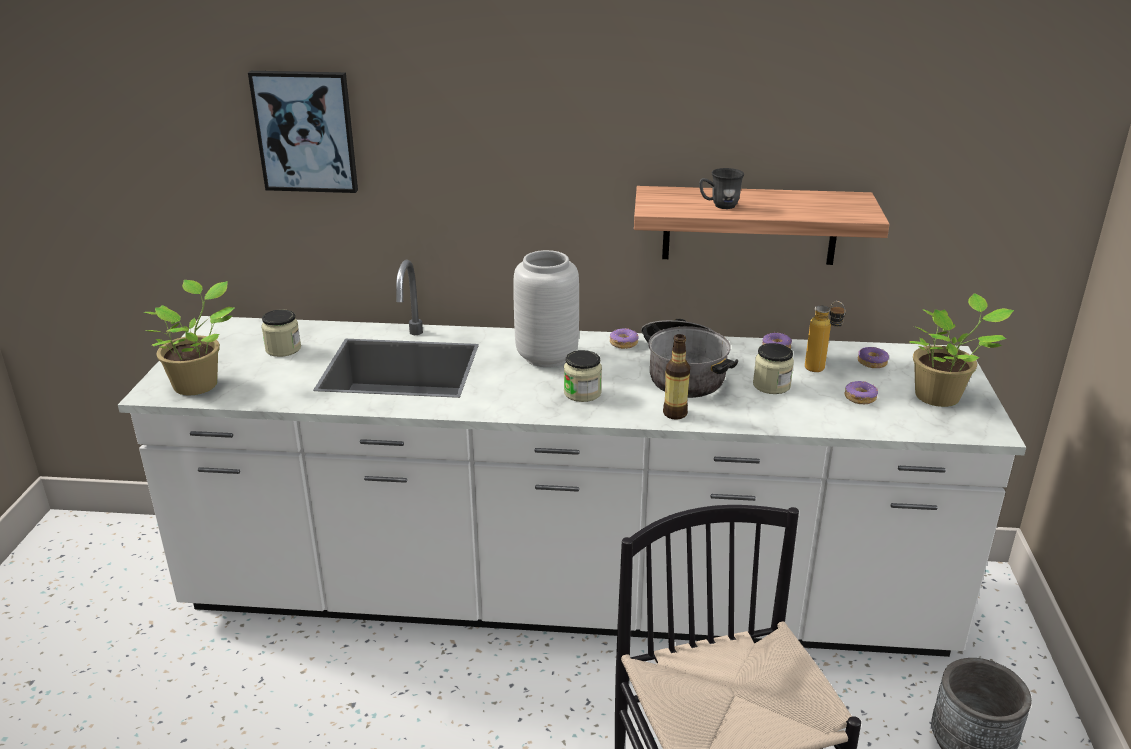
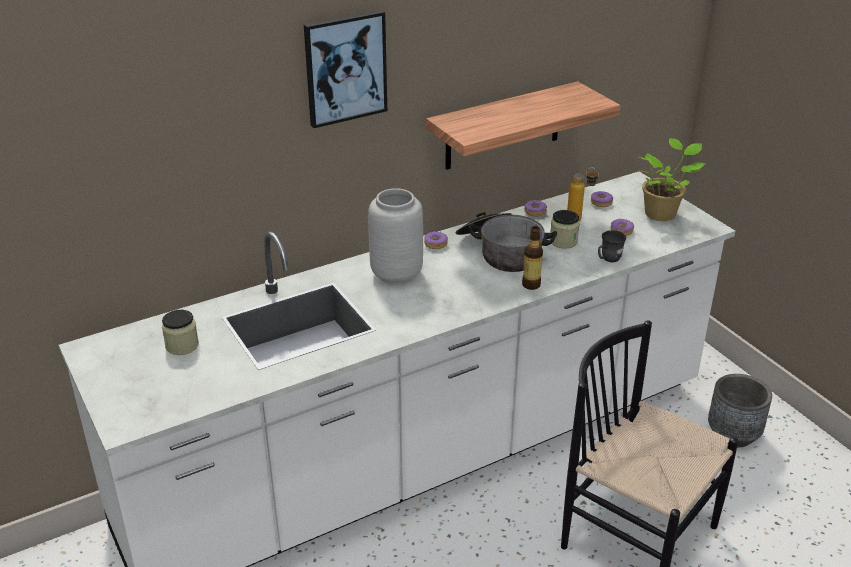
camera: 35 degrees left, 5 degrees up
potted plant [144,280,235,395] -> none
picture [248,71,358,193] -> picture moved to [304,10,387,128]
jar [564,350,602,402] -> none
grey mug [699,168,744,209] -> grey mug moved to [598,230,626,262]

